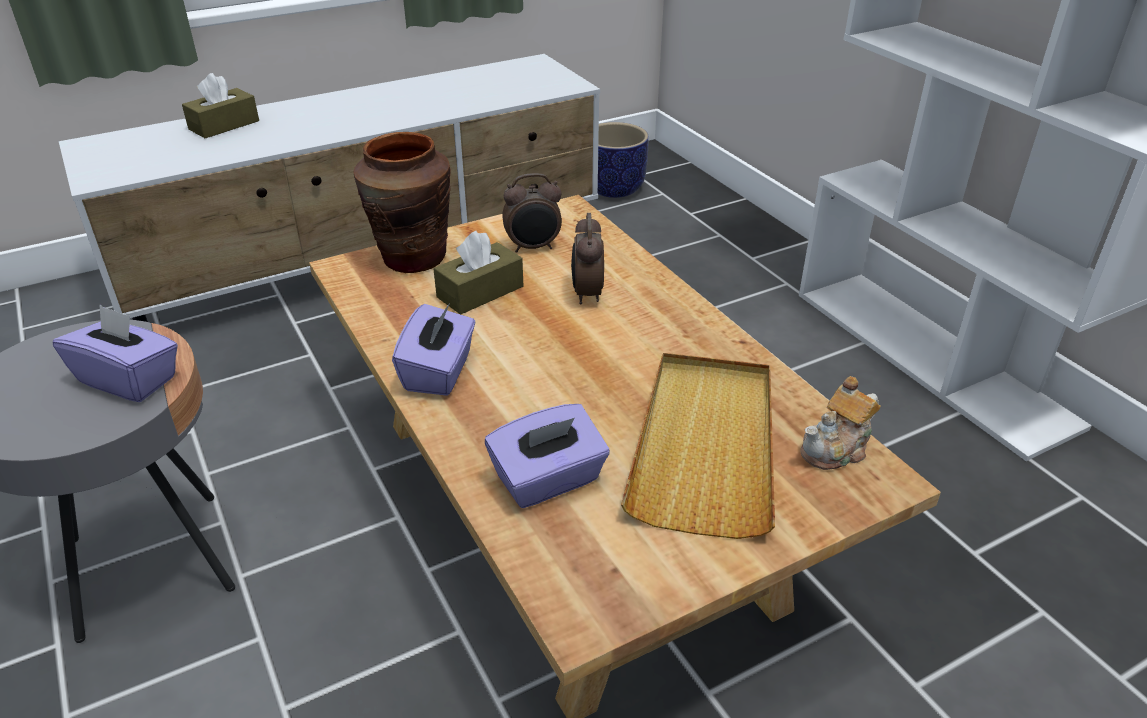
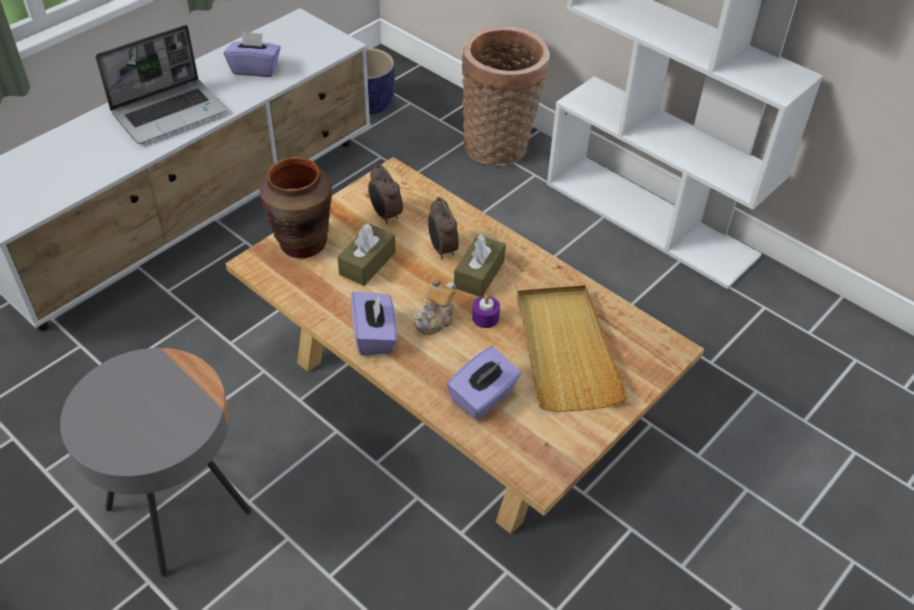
camera: 20 degrees left, 10 degrees up
purple tissue box [53,305,178,402] -> purple tissue box moved to [224,31,281,77]
brown tissue box [182,73,259,138] -> brown tissue box moved to [454,234,506,297]
alarm clock [502,173,562,253] -> alarm clock turned 90 degrees clockwise [368,164,403,225]
teapot [800,376,881,470] -> teapot moved to [415,278,456,335]
none -> laptop [95,25,227,144]
none -> basket [462,26,550,166]
none -> purple candle [472,295,500,328]

